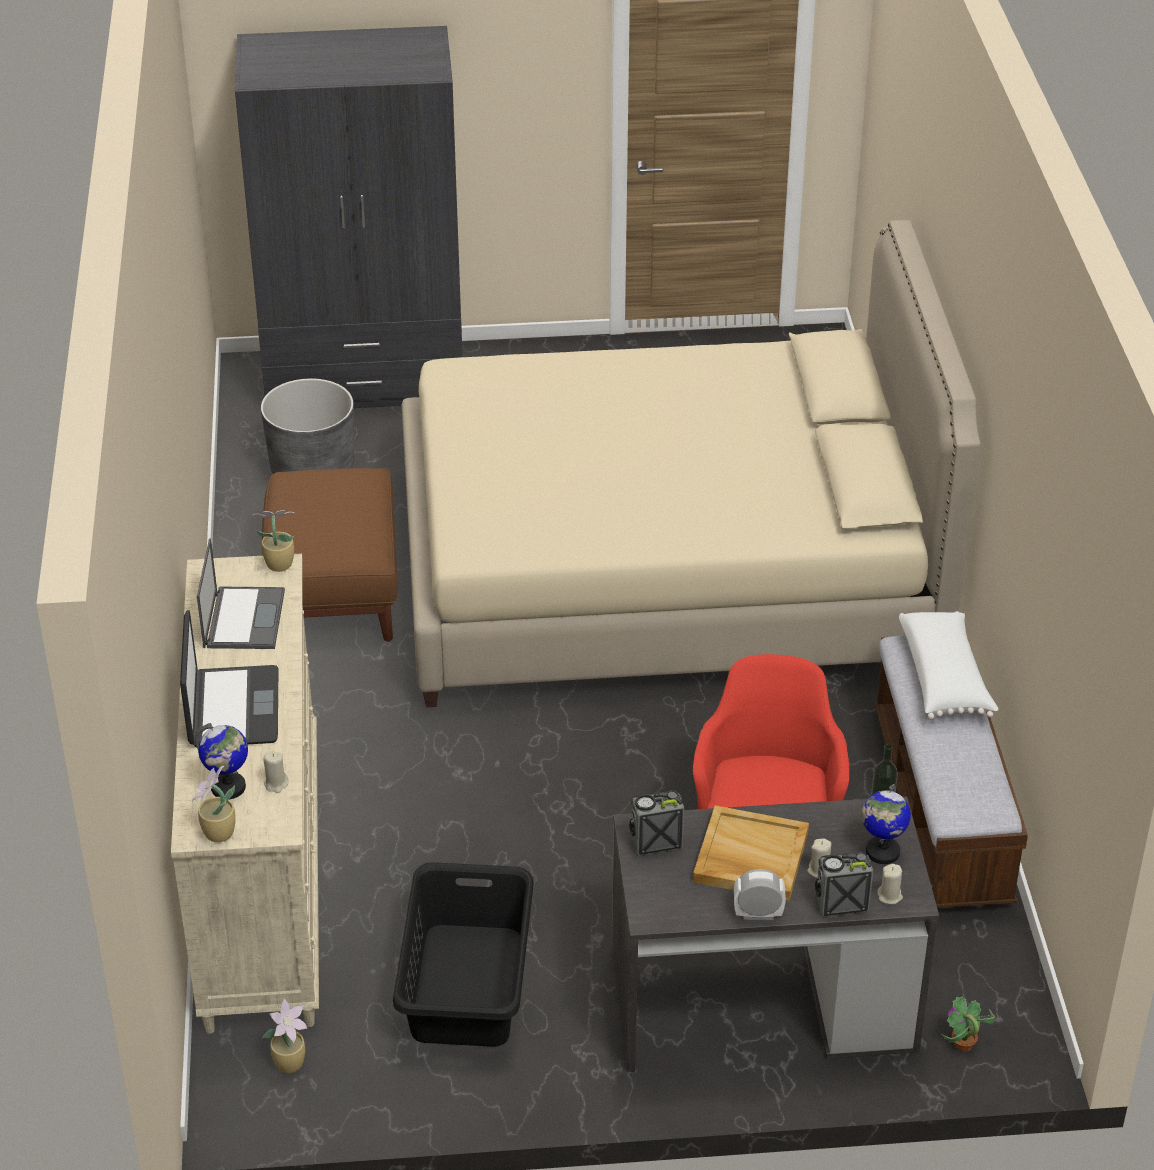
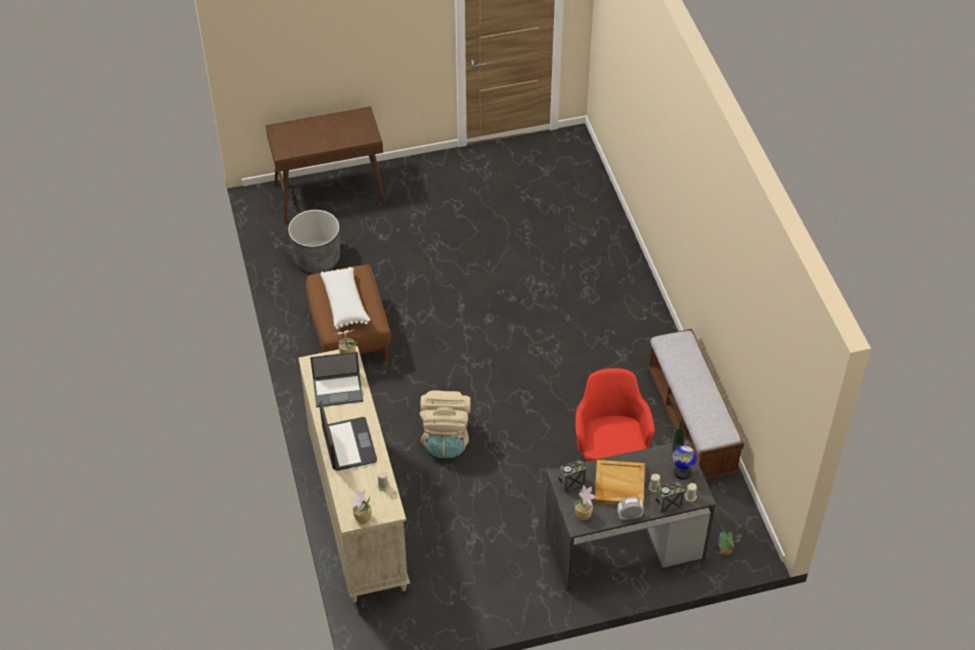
camera: 10 degrees left, 10 degrees up
globe [195,723,248,799] -> none
laptop [197,538,285,649] -> laptop turned 90 degrees clockwise [310,351,363,408]
grey wardrobe [235,26,463,408] -> brown console table [266,106,386,223]
potted plant [262,999,307,1073] -> potted plant moved to [573,485,596,520]
black laundry basket [393,862,534,1047] -> none
beige bed [402,220,980,707] -> none
white pillow [899,611,999,719] -> white pillow moved to [321,267,370,330]
none -> beige backpack [420,390,470,458]

